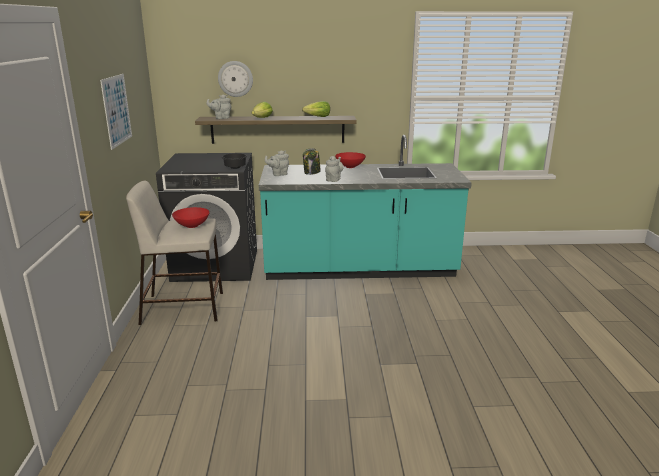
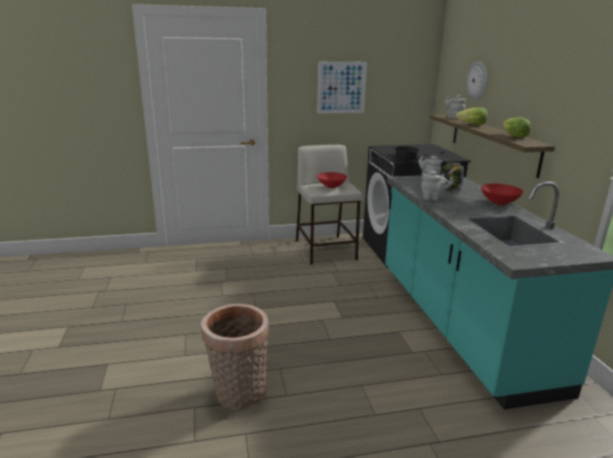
camera: 80 degrees right, 0 degrees up
none -> basket [201,304,269,410]

